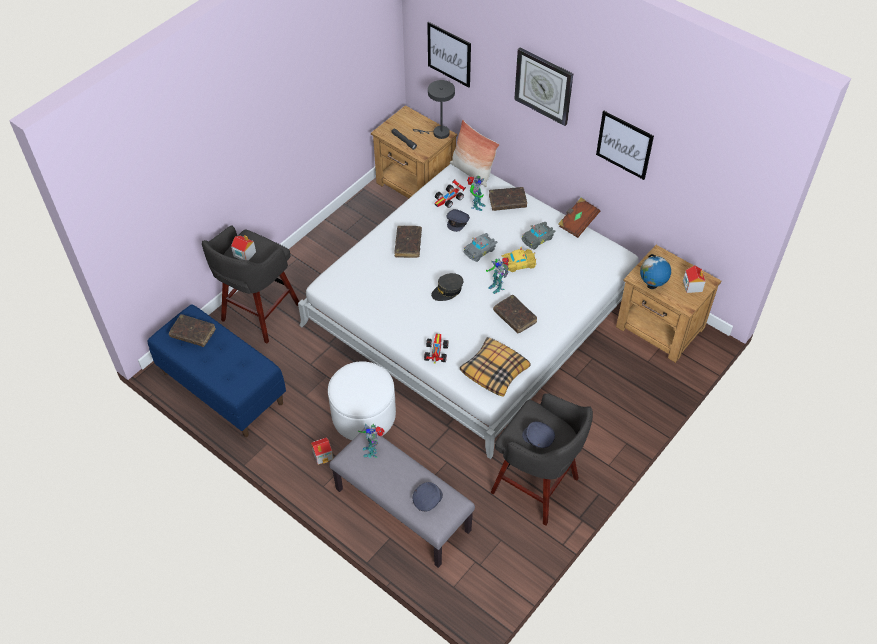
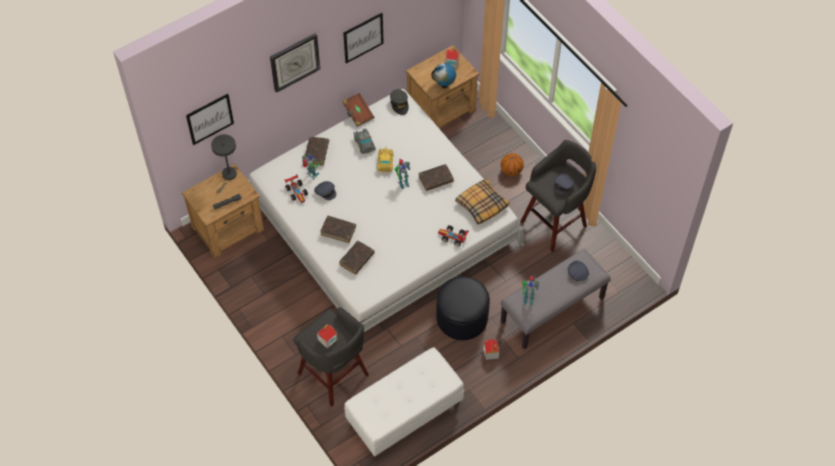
camera: 75 degrees left, 5 degrees up
blue bench [148,304,286,437] -> white bench [344,347,464,459]
brown book [169,314,216,347] -> brown book moved to [339,241,375,275]
white ottoman [328,361,396,440] -> black ottoman [436,276,490,340]
grey cap [431,273,463,301] -> grey cap moved to [390,89,409,115]
pillow [450,120,499,187] -> none
grey toy car [464,233,497,262] -> none
none -> basketball [501,153,524,176]

